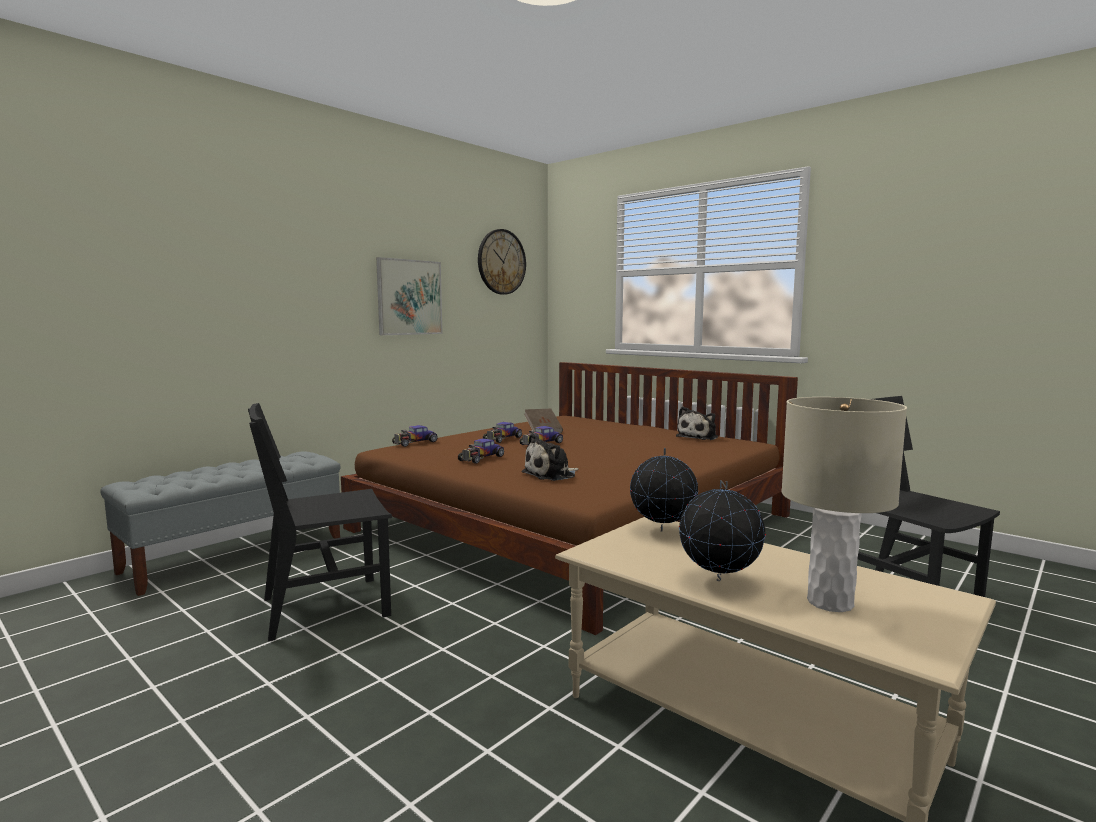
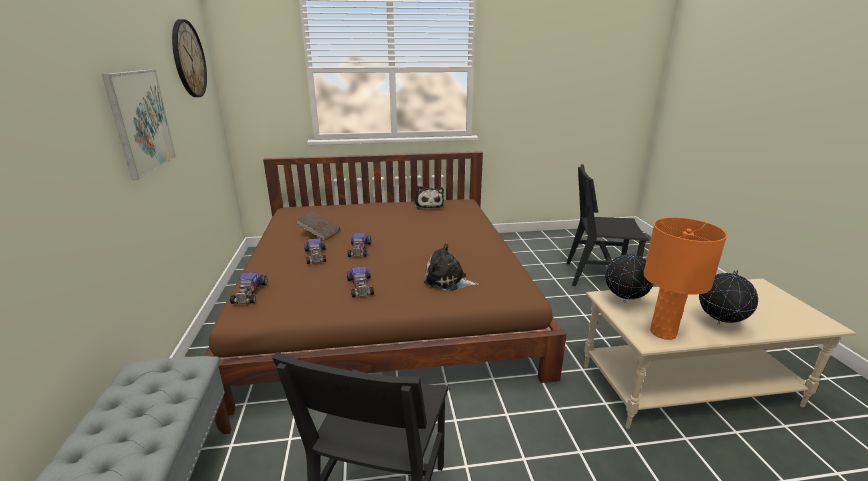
camera: 50 degrees left, 15 degrees up
plush toy [522,433,579,481] -> plush toy turned 105 degrees clockwise [424,243,479,291]
beige table lamp [781,397,907,612] -> none
none -> orange table lamp [643,217,727,340]

